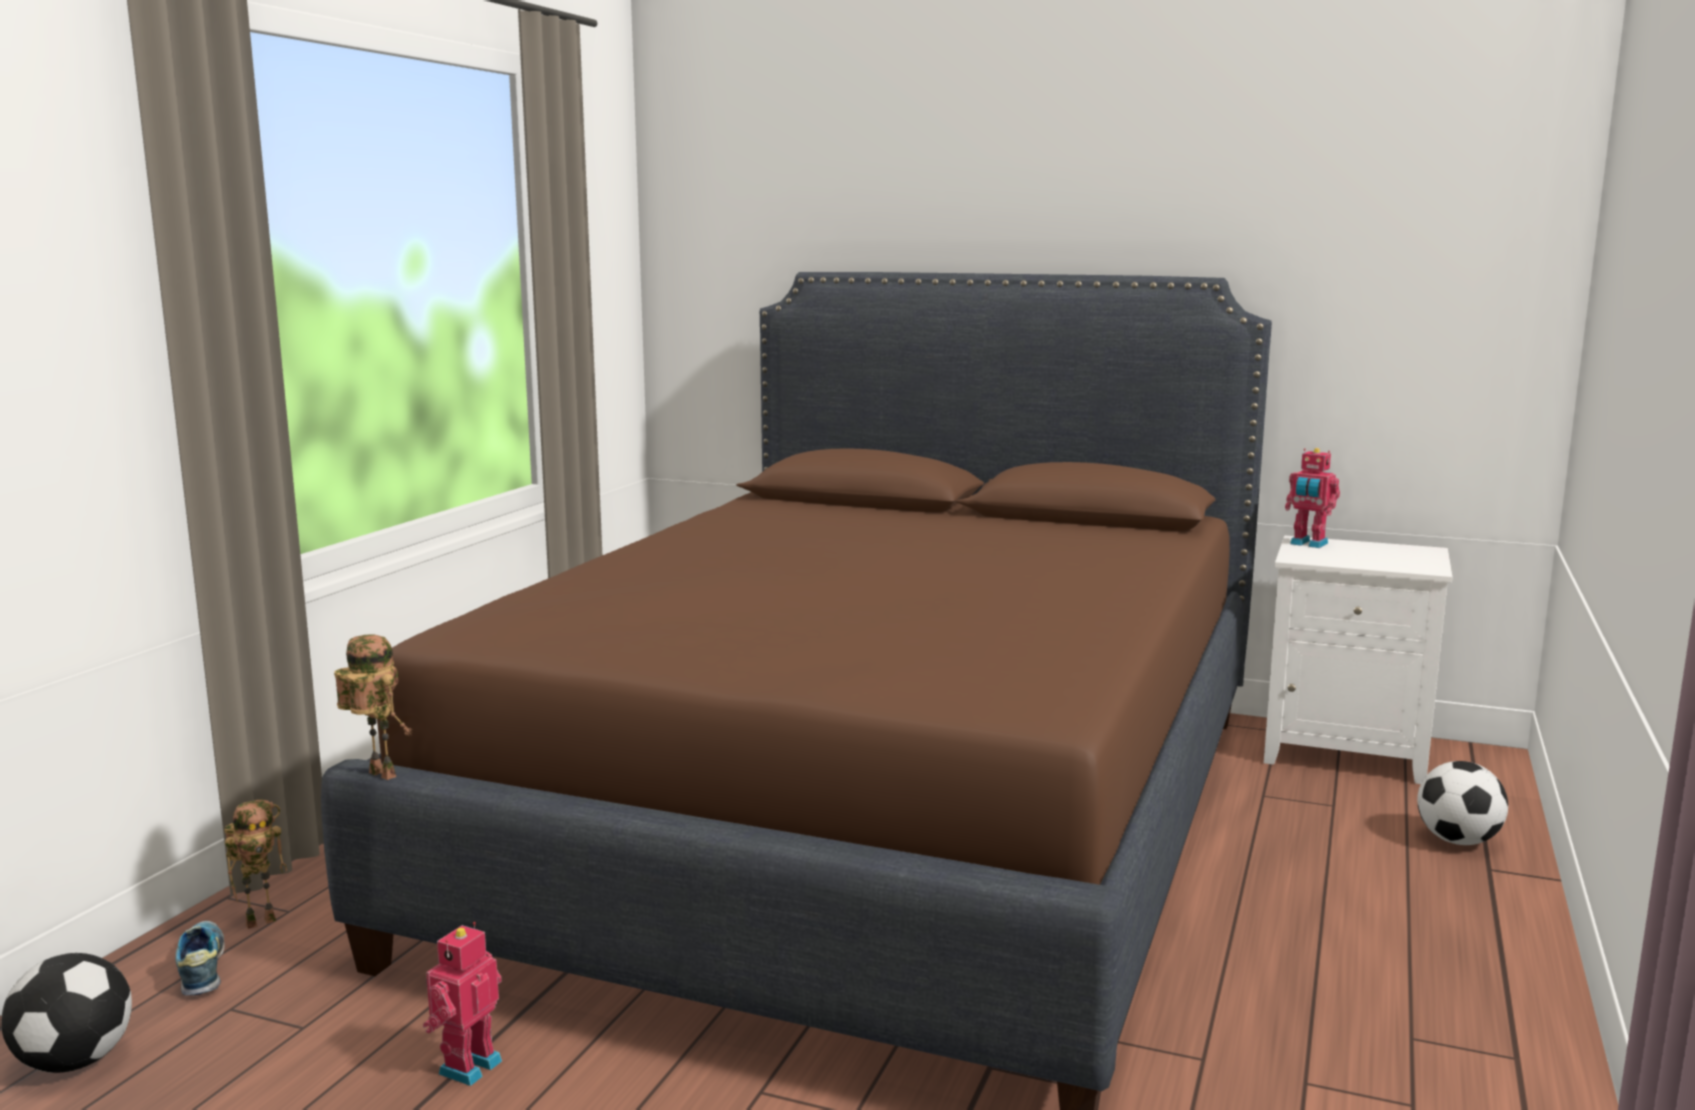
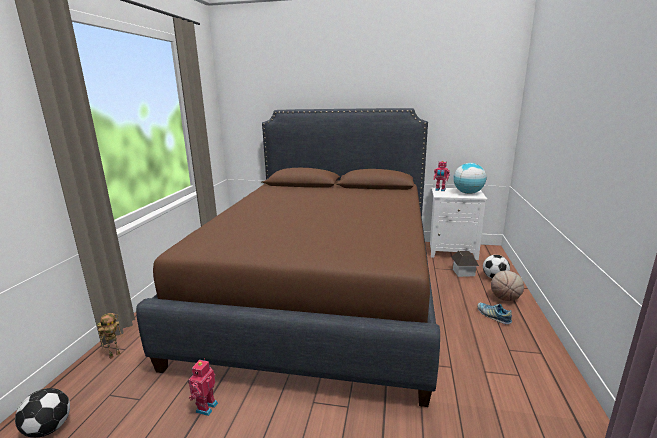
camera: 10 degrees left, 5 degrees up
shoe [175,921,225,996] -> shoe moved to [478,303,512,324]
toy robot [334,634,412,780] -> none
none -> toy house [451,251,479,277]
none -> globe [453,163,486,194]
none -> basketball [491,271,524,301]

